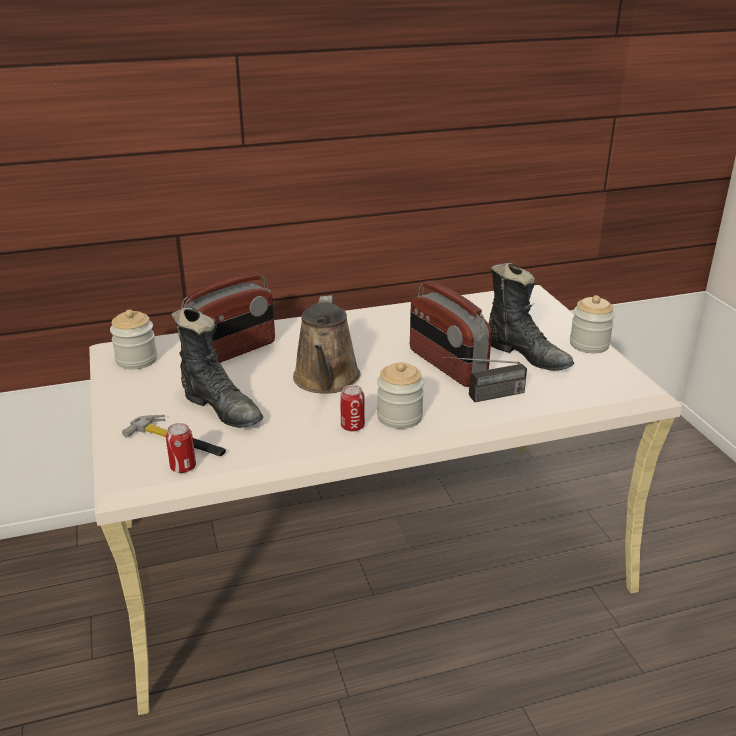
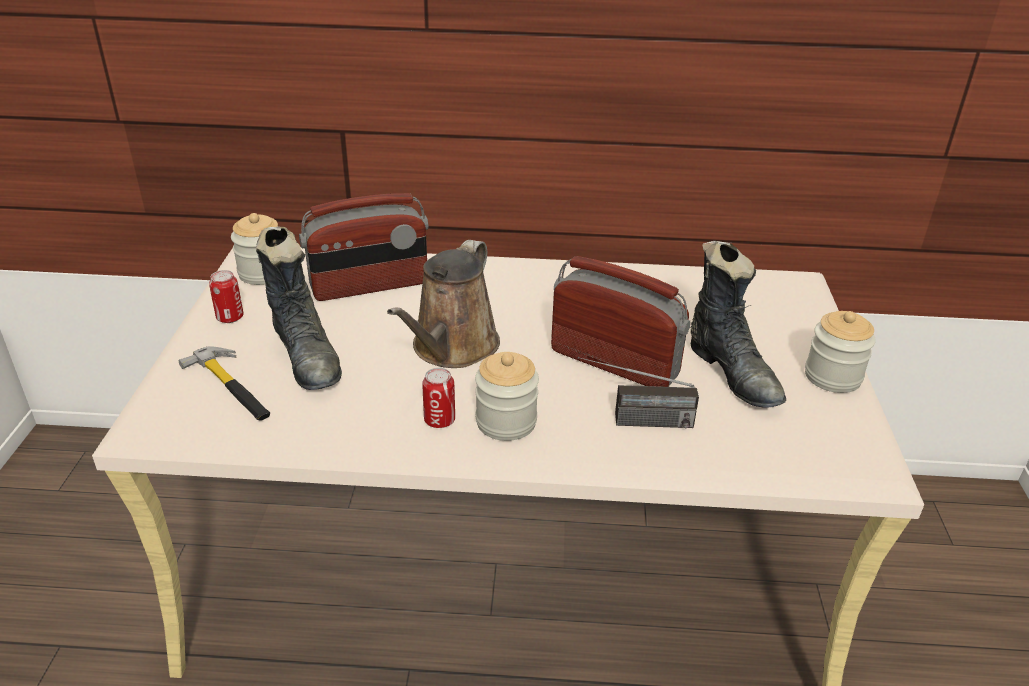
camera: 20 degrees right, 5 degrees up
can [166,423,196,473] -> can moved to [209,270,244,323]
radio [410,281,492,387] -> radio turned 135 degrees clockwise [551,256,691,387]

